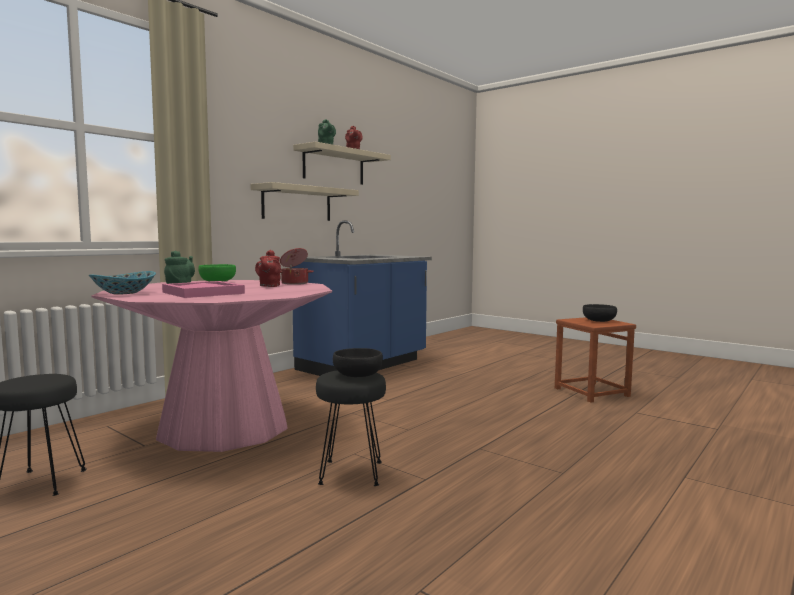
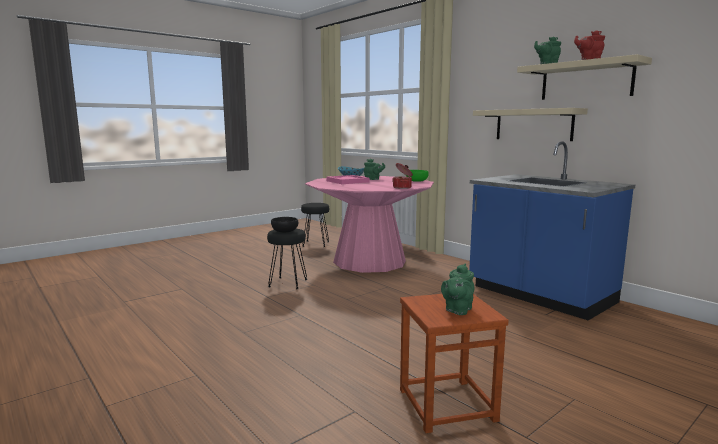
camera: 100 degrees right, 5 degrees up
red teapot [255,250,281,287] -> none
black bowl [583,304,617,322] -> green teapot [441,264,475,315]

